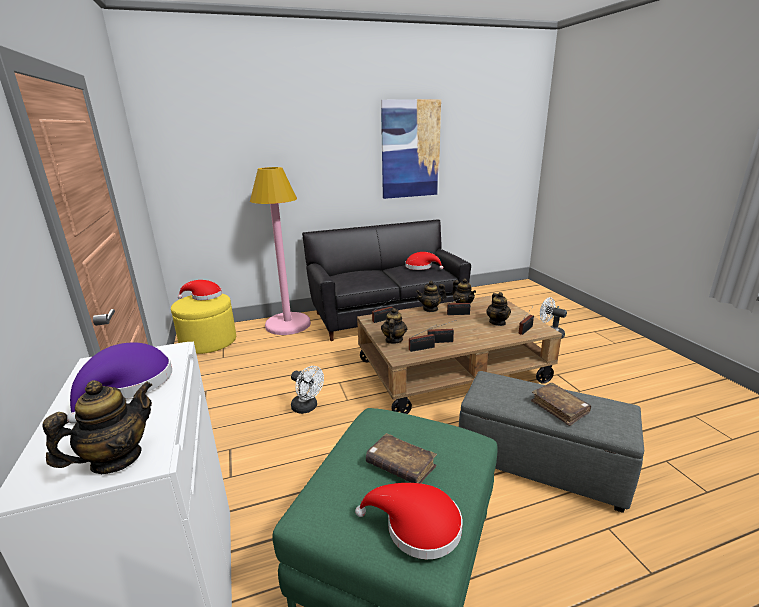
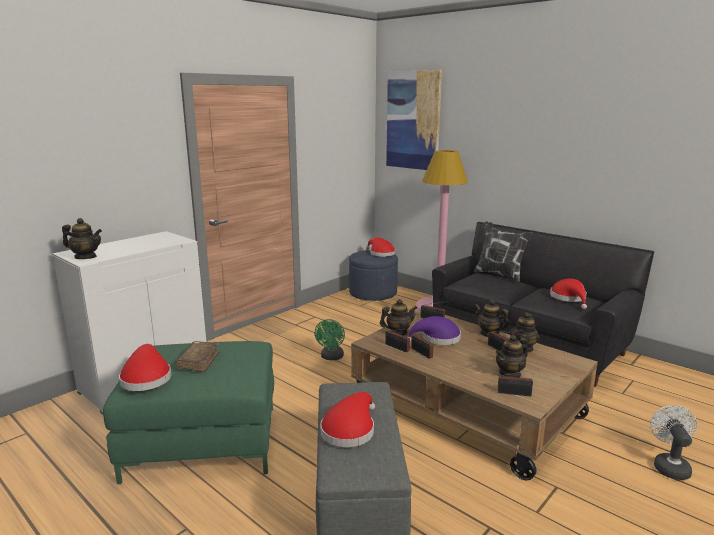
camera: 60 degrees right, 5 degrees down
purple hat [67,342,172,424] -> purple hat moved to [408,316,461,345]
yellow ottoman [171,294,236,354] -> blue ottoman [349,250,398,301]
white fan [291,366,324,414] -> green fan [315,319,345,360]
picture [381,99,441,199] -> picture moved to [386,70,442,170]
brown book [531,383,591,426] -> red hat [320,392,375,447]
none -> pillow [474,222,532,283]

